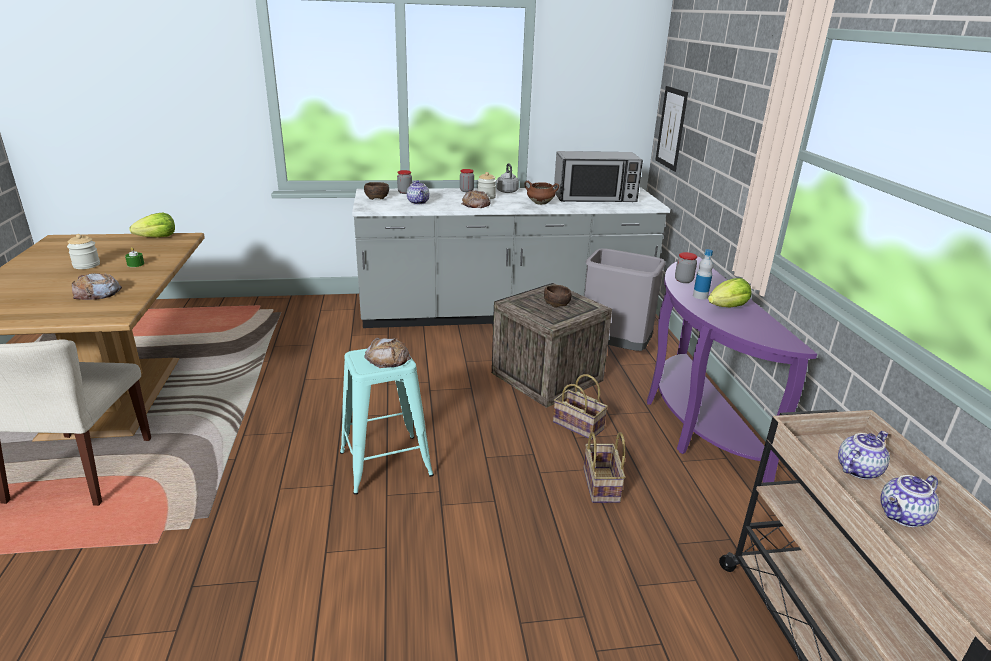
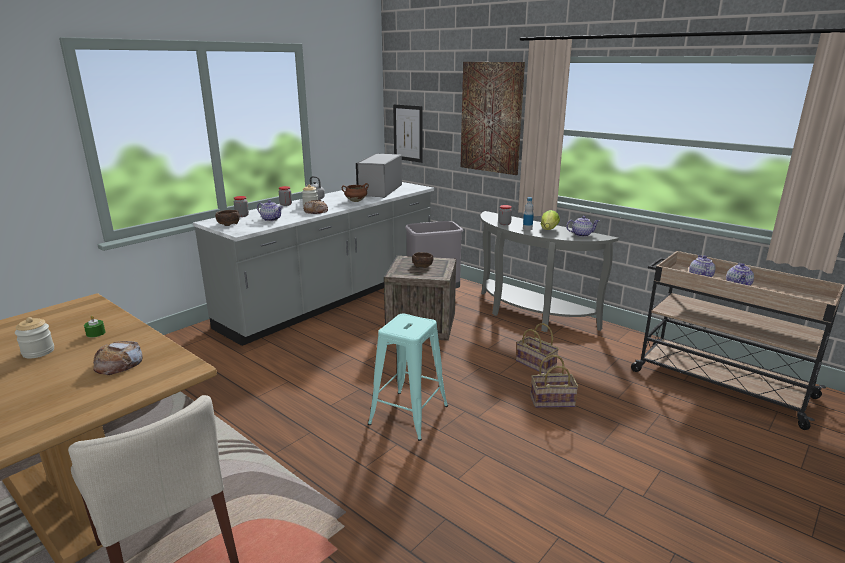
camera: 40 degrees left, 5 degrees down
lettuce [130,213,175,237] -> none
bread [364,338,411,368] -> none
basket [553,374,608,440] -> basket moved to [530,355,579,408]
microwave [554,151,643,202] -> microwave turned 150 degrees clockwise [356,154,402,198]
purple console table [647,257,817,483] -> grey console table [480,211,619,332]
none -> picture [461,62,525,175]
none -> teapot [566,216,599,237]

